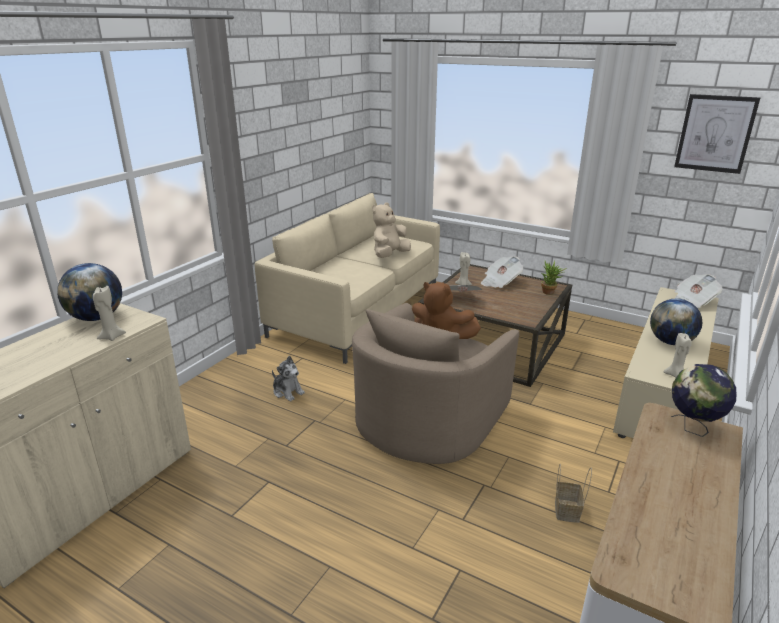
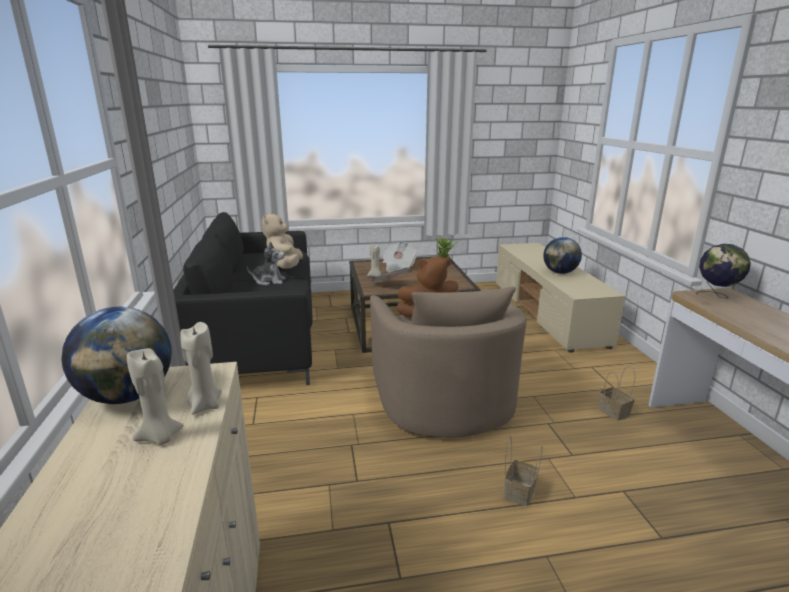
camera: 40 degrees left, 5 degrees down
beige sofa [255,193,440,364] -> black sofa [174,212,313,385]
plush toy [272,356,305,401] -> plush toy moved to [247,241,285,285]
beige candle [664,333,692,378] -> beige candle moved to [127,348,184,445]
picture [674,94,760,174] -> none
newspaper [674,274,722,308] -> none
none -> basket [504,436,542,506]

